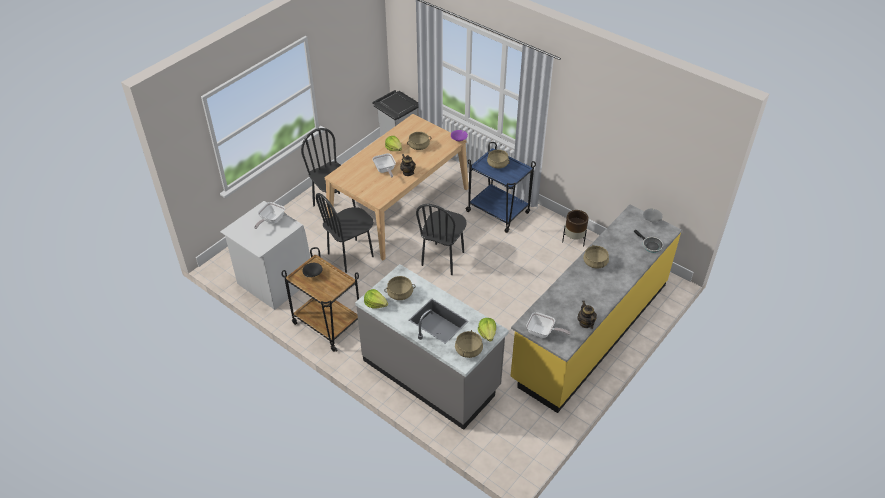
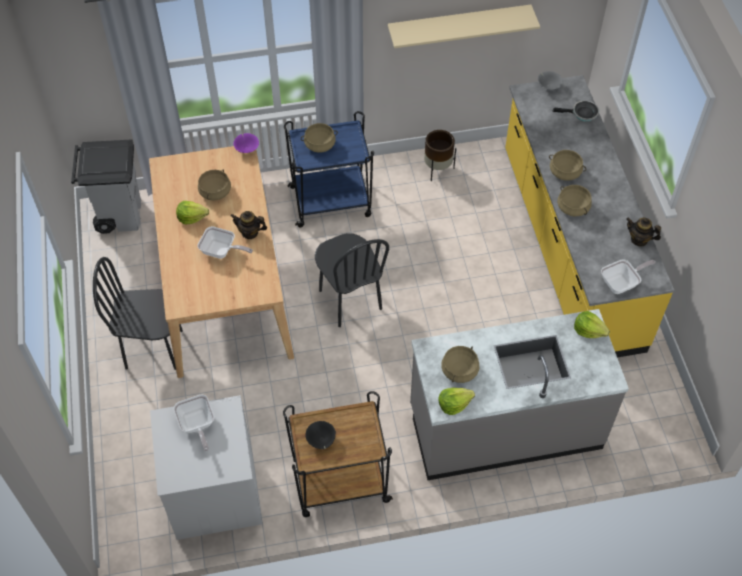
camera: 50 degrees left, 10 degrees up
black chair [316,193,374,273] -> none
beige cooking pot [455,330,483,358] -> beige cooking pot moved to [557,185,592,217]
none -> beige shelf [388,5,540,48]

